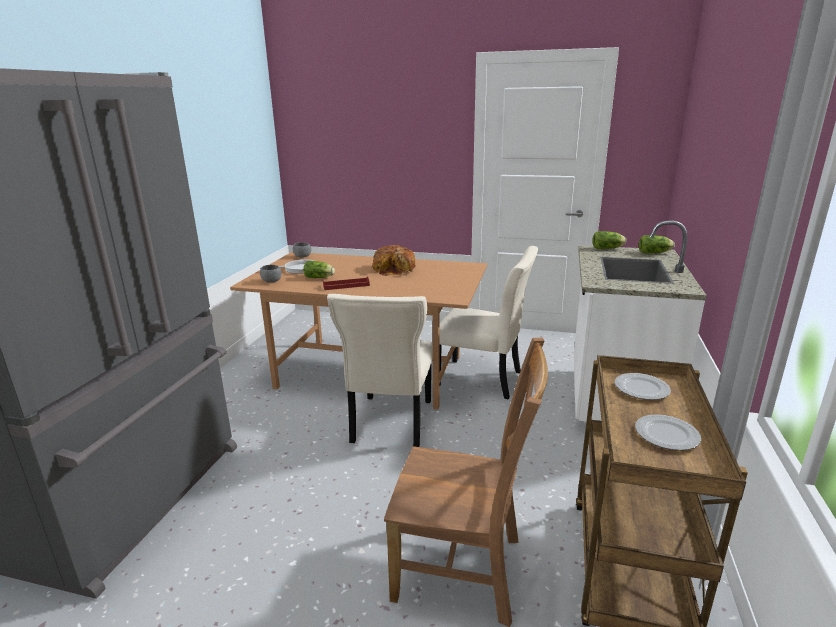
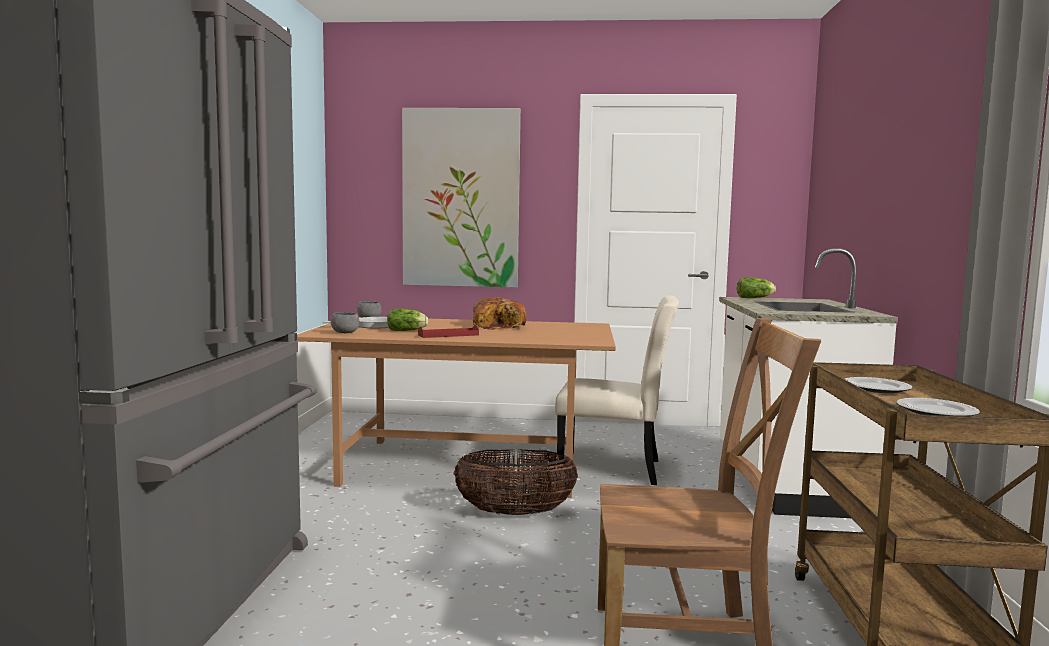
camera: 10 degrees left, 15 degrees down
beige chair [327,294,433,447] -> basket [453,449,578,515]
lettuce [639,235,675,254] -> none
none -> picture [402,108,521,288]

